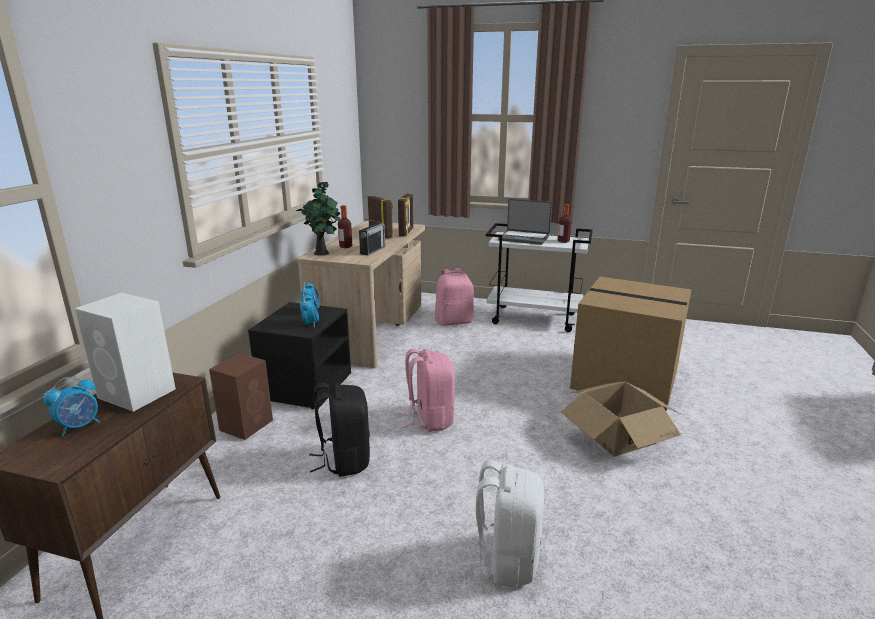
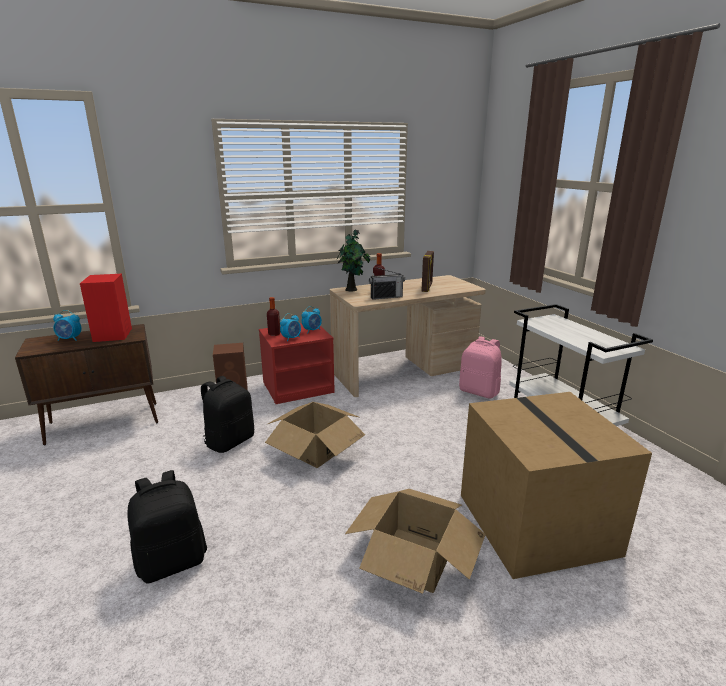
camera: 50 degrees right, 0 degrees up
white speaker [74,293,176,412] -> red speaker [80,274,132,342]
black nightstand [248,302,351,409] -> red nightstand [259,323,335,404]
picture frame [398,194,413,237] -> none
pink backpack [398,349,455,432] -> cardboard box [265,402,365,468]
white backpack [461,460,544,587] -> black backpack [127,470,207,584]
laptop [498,199,552,245] -> none
bottle [558,204,572,243] -> bottle moved to [267,297,281,336]

